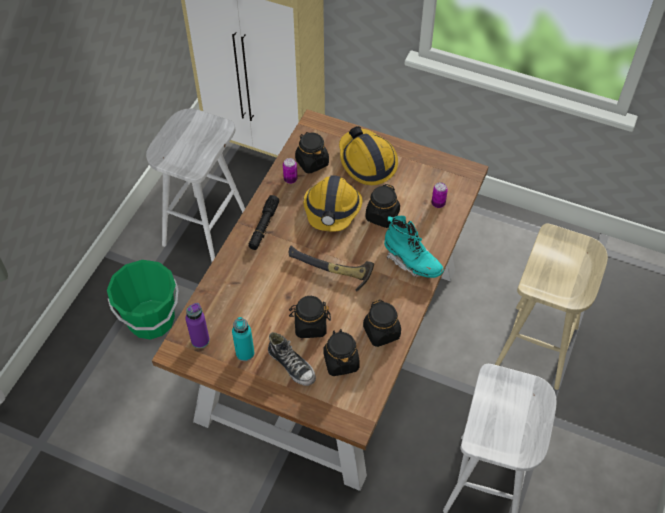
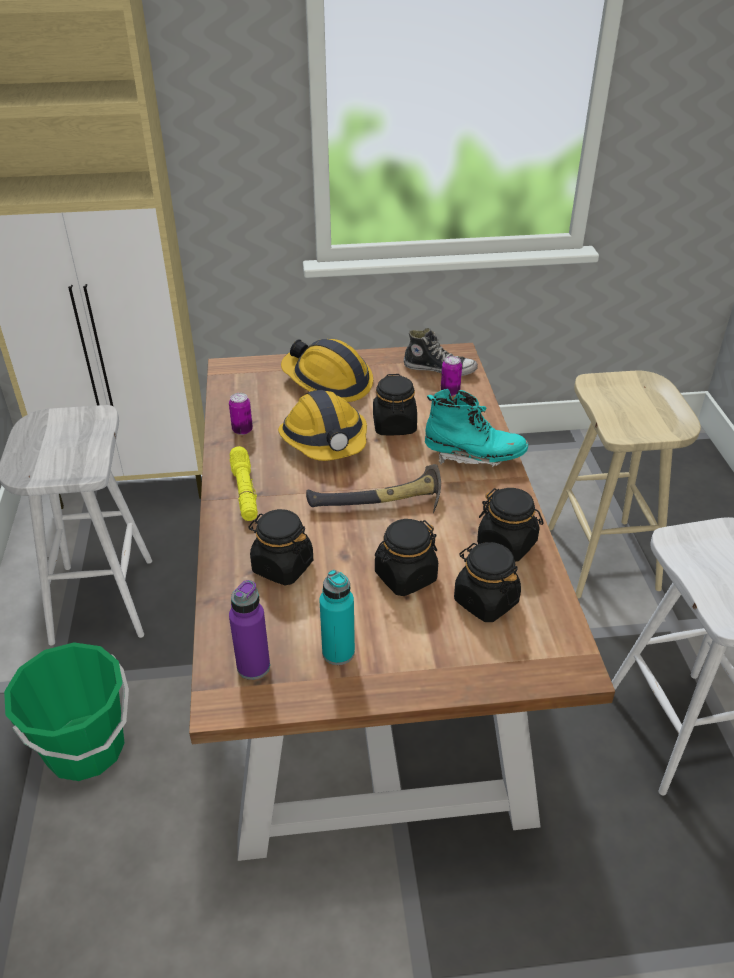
camera: 30 degrees left, 15 degrees down
black flashlight [248,195,279,250] -> yellow flashlight [229,446,258,521]
shoe [268,332,316,386] -> shoe moved to [404,328,478,376]
black jar [295,132,329,174] -> black jar moved to [249,509,313,586]

